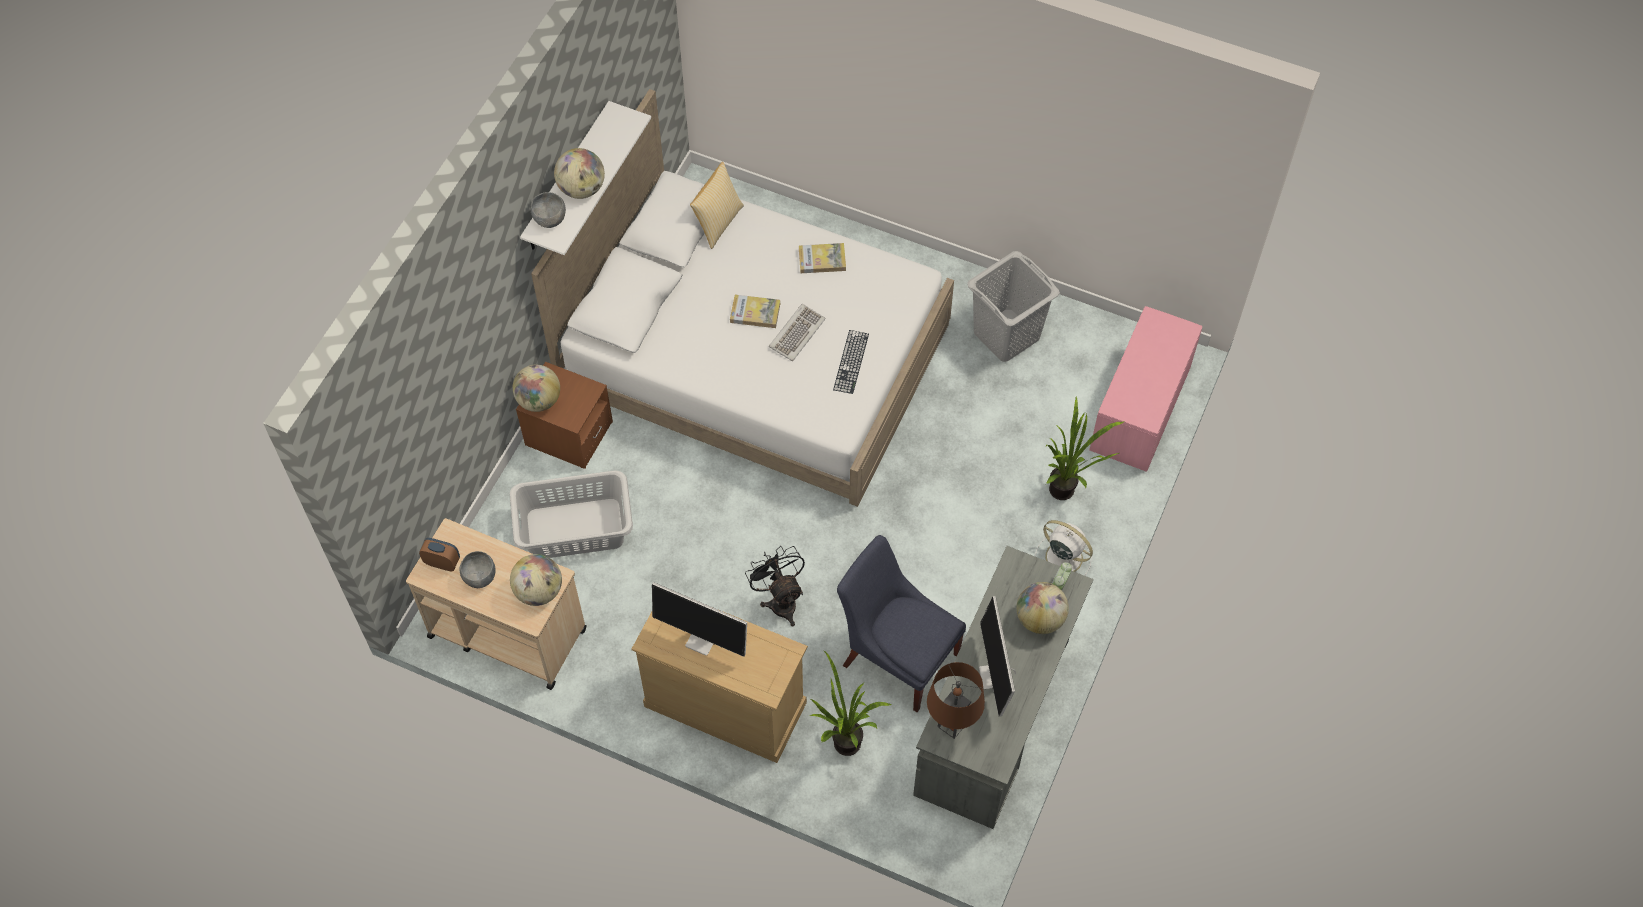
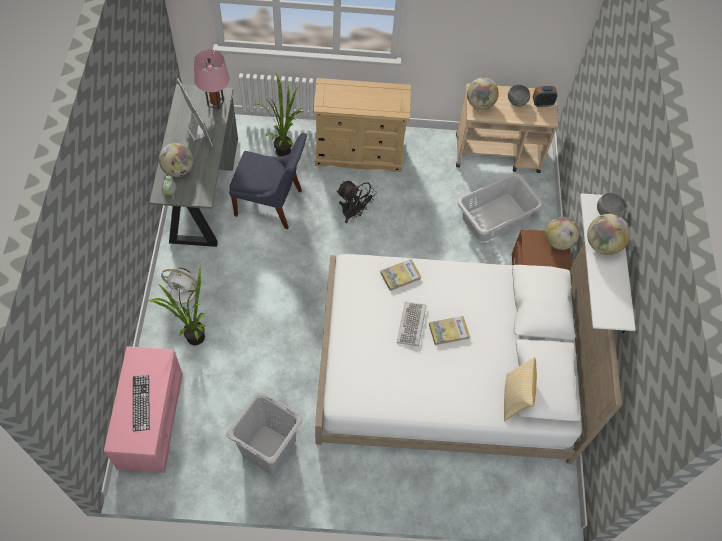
camera: 155 degrees right, 0 degrees up
monitor [652,582,747,657] -> none
book [799,243,846,273] -> book moved to [380,259,421,291]
keyboard [833,330,869,394] -> keyboard moved to [133,375,150,431]
brown table lamp [927,662,985,739] -> pink table lamp [194,50,230,109]

